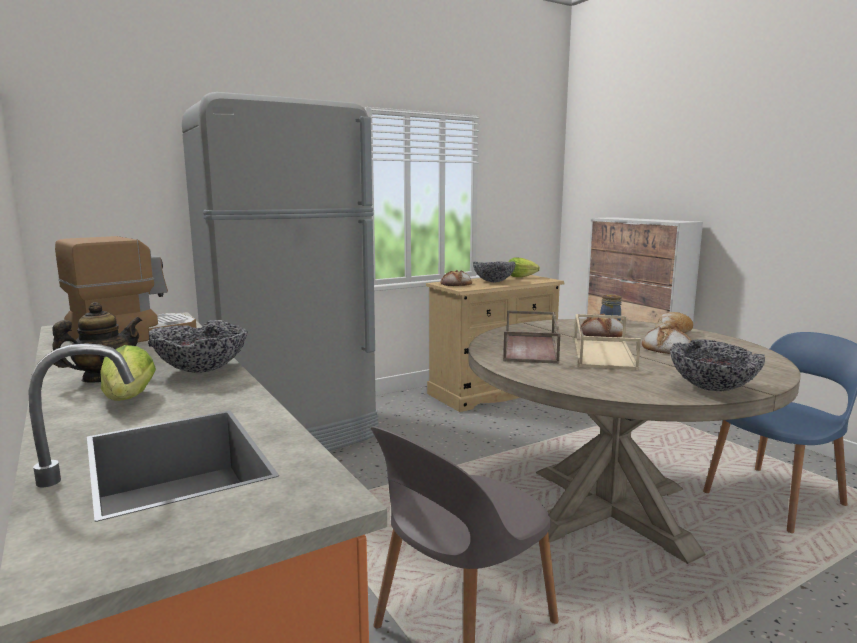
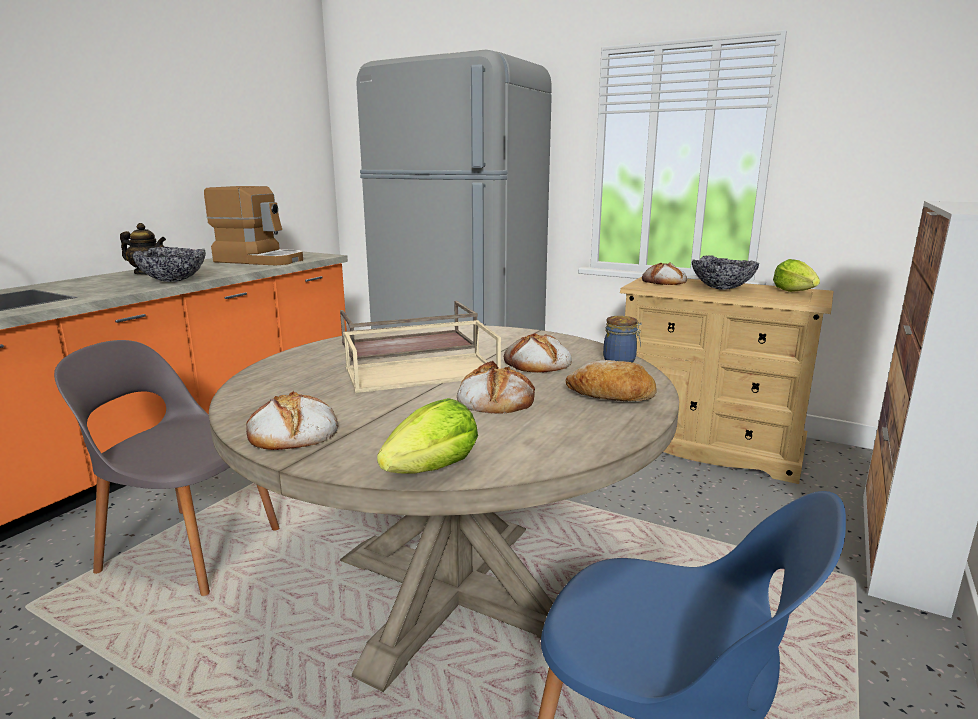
camera: 60 degrees right, 5 degrees up
lettuce [100,345,156,401] -> lettuce moved to [377,398,478,474]
bowl [670,339,765,391] -> bread [246,391,338,450]

